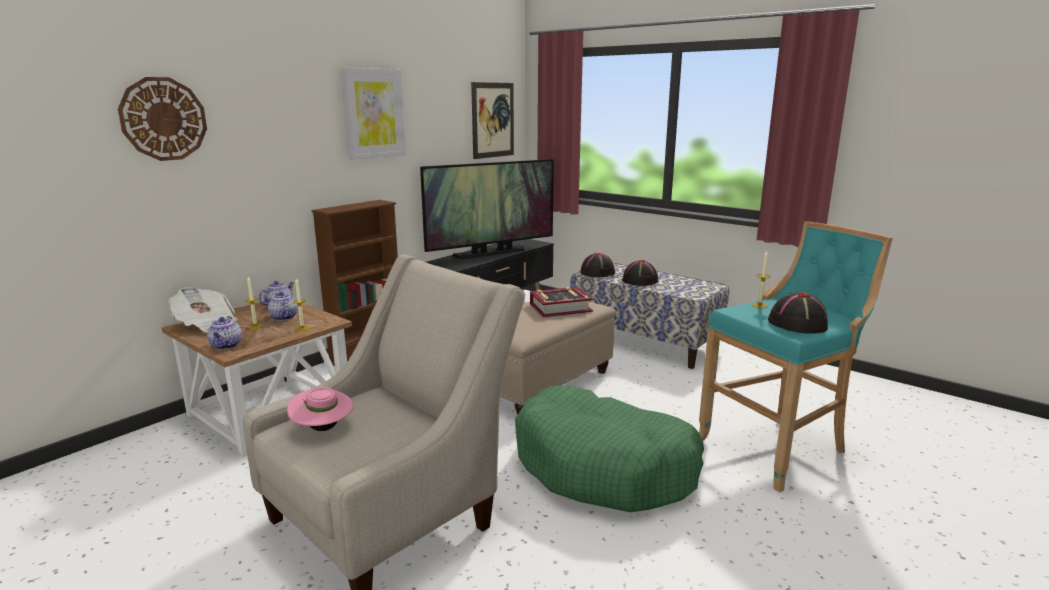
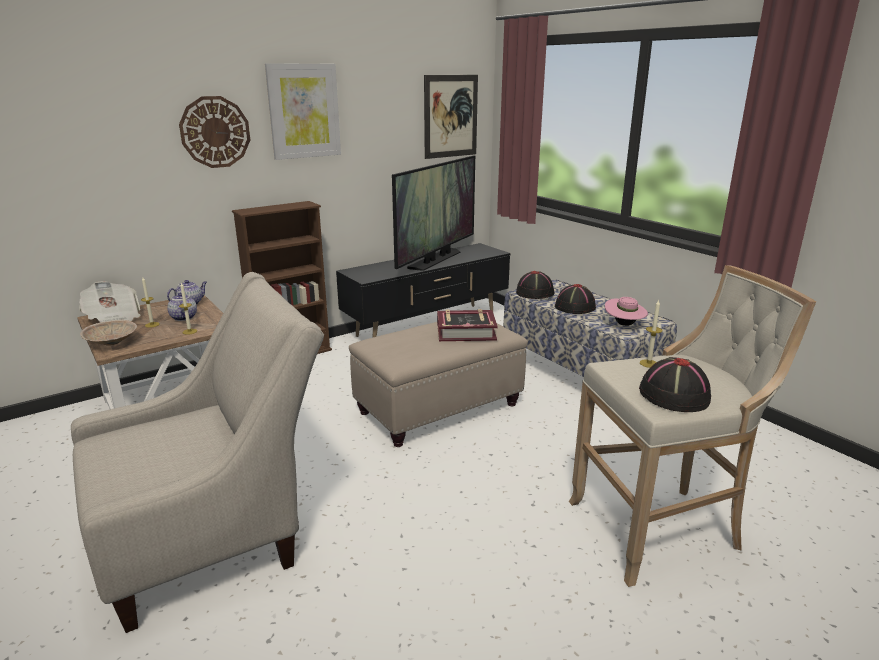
camera: 15 degrees right, 5 degrees up
wall clock [118,77,207,161] -> wall clock moved to [179,96,250,168]
teapot [207,316,242,350] -> beige bowl [80,320,137,346]
pink hat [287,387,353,431] -> pink hat moved to [605,297,648,326]
television [420,159,554,259] -> television turned 45 degrees counterclockwise [392,155,475,271]
green dog bed [515,386,704,512] -> none
turquoise stool [699,221,893,492] -> beige stool [569,265,816,587]

